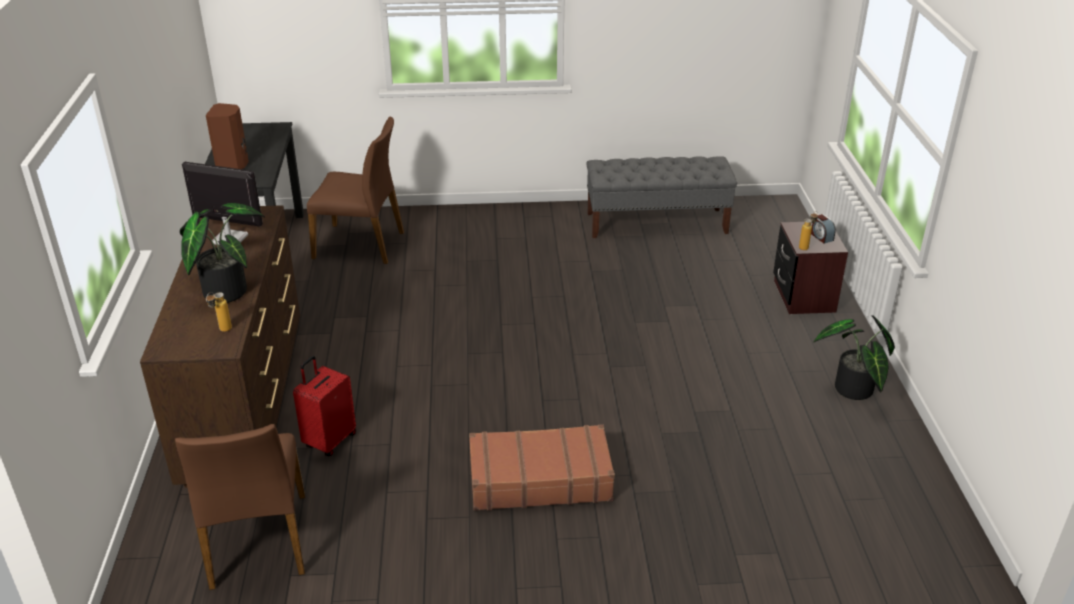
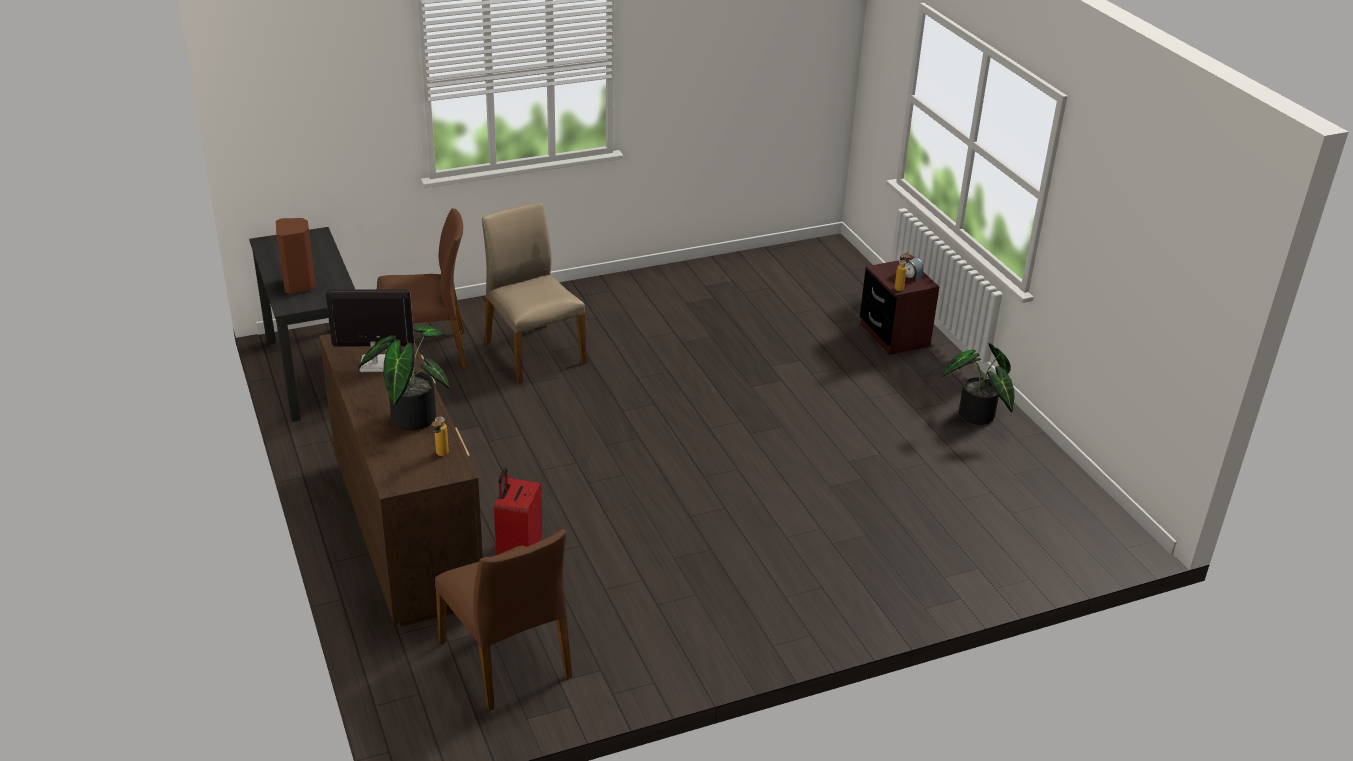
camera: 20 degrees left, 0 degrees up
brown suitcase [469,424,615,511] -> none
grey bench [586,156,737,238] -> none
none -> beige chair [482,203,587,384]

